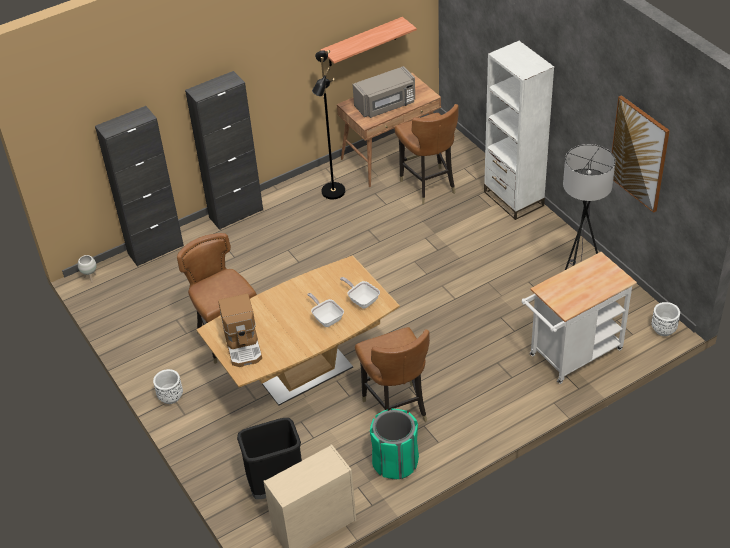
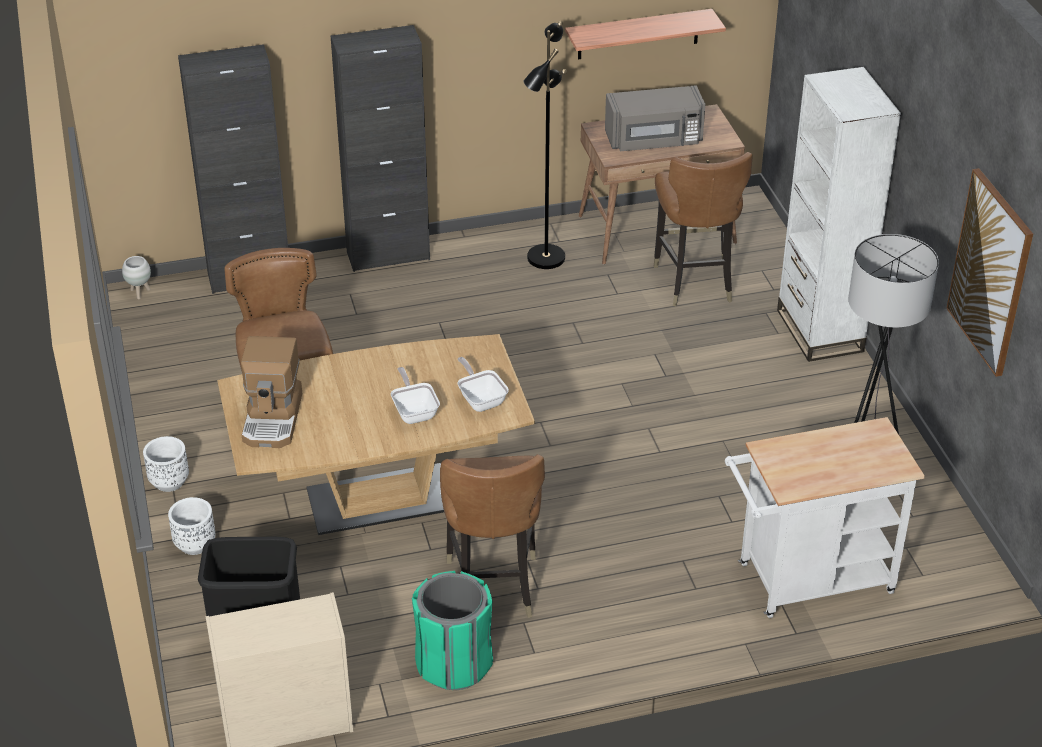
camera: 15 degrees right, 5 degrees down
white planter [651,302,680,336] -> white planter moved to [168,497,216,555]

